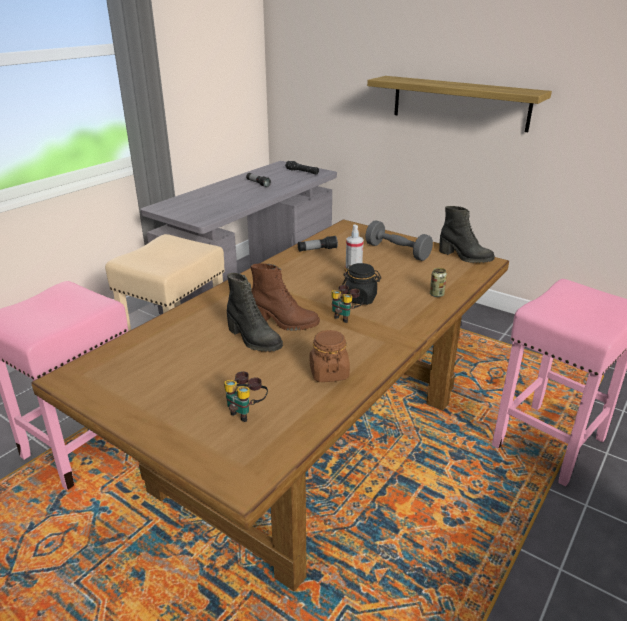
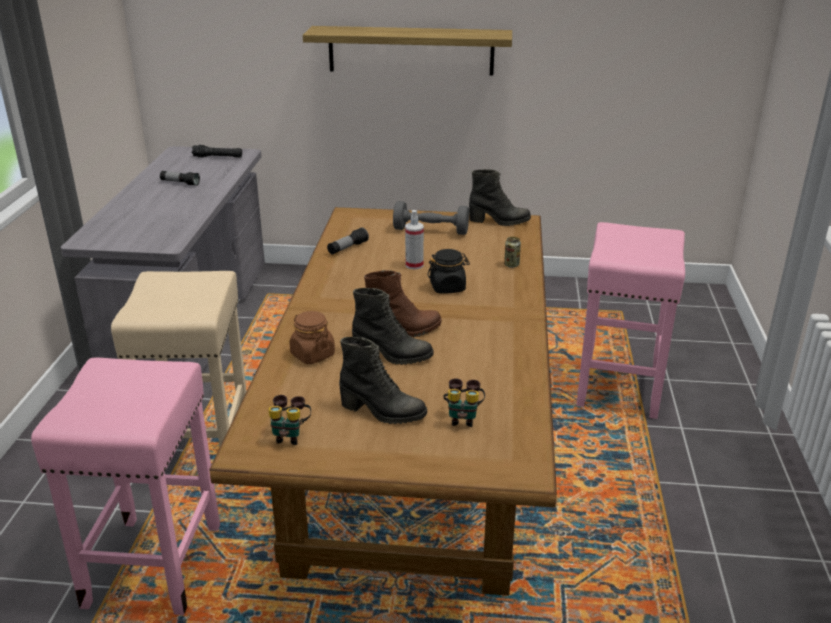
camera: 30 degrees left, 0 degrees up
brown jar [310,330,350,382] -> brown jar moved to [289,311,335,364]
binoculars [331,285,364,323] -> binoculars moved to [268,395,311,445]
none -> black boot [339,337,427,424]

